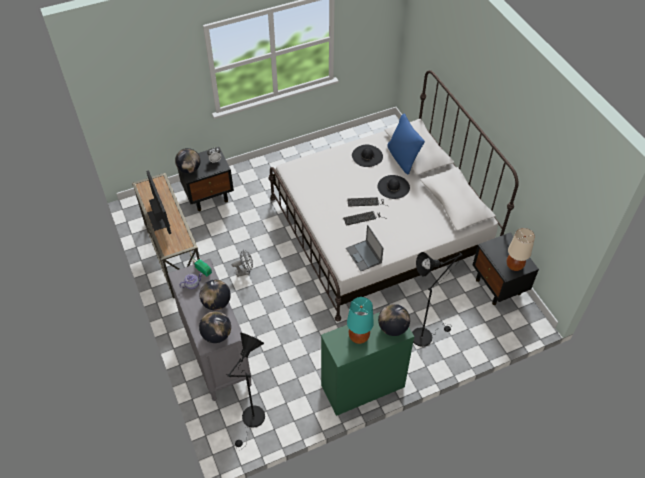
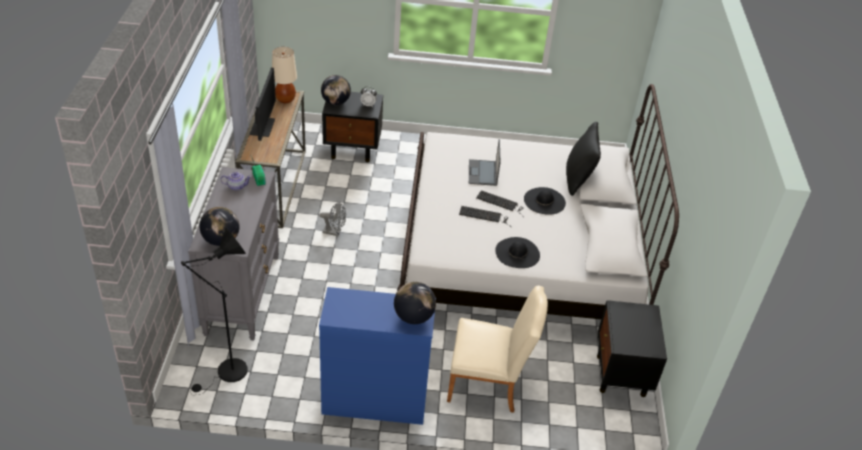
camera: 25 degrees right, 10 degrees down
globe [200,280,231,310] -> none
green dresser [321,312,415,416] -> blue dresser [319,287,435,425]
laptop [346,225,384,271] -> laptop moved to [469,139,500,186]
turquoise table lamp [347,297,374,344] -> none
black hat [352,145,383,167] -> black hat moved to [496,237,540,268]
blue pillow [387,113,425,174] -> black pillow [566,122,601,196]
black floor lamp [412,252,462,347] -> beige chair [447,286,548,413]
beige table lamp [507,228,535,271] -> beige table lamp moved to [272,47,297,103]

